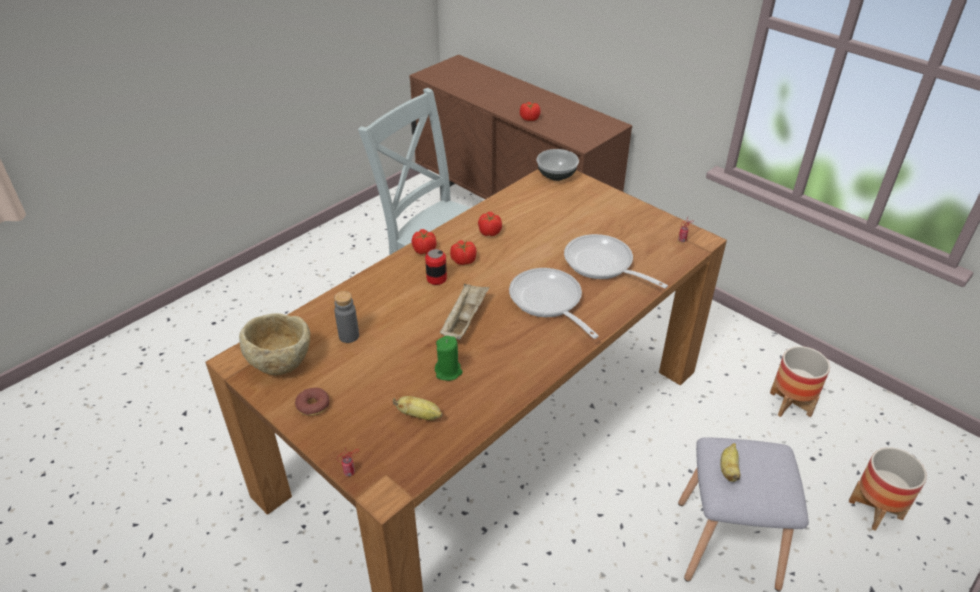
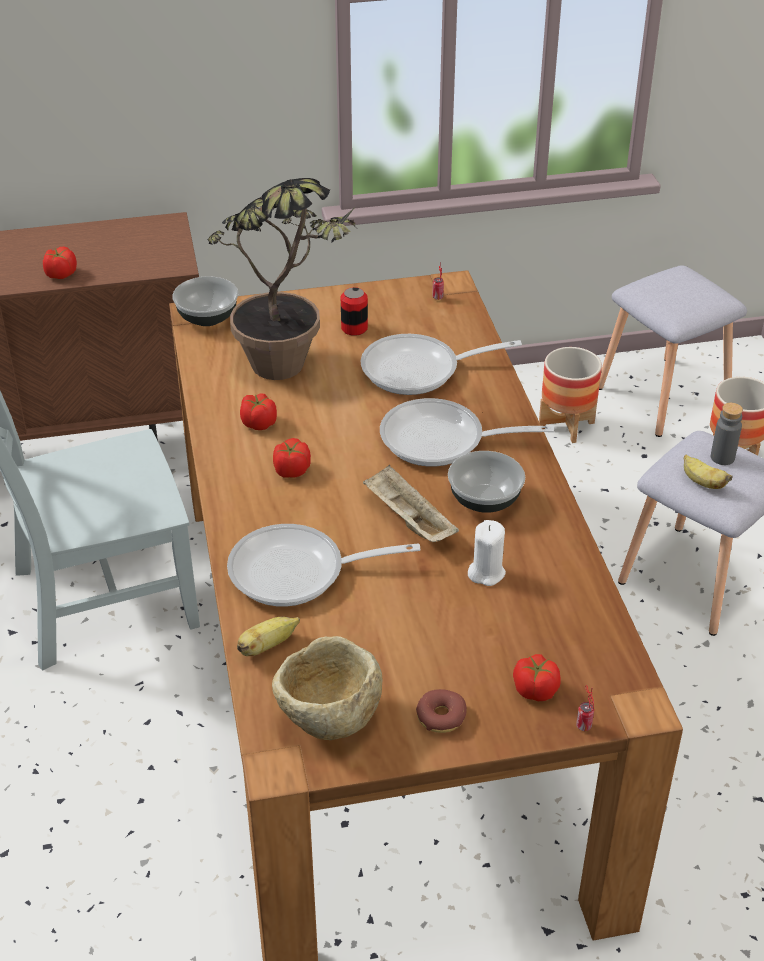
camera: 55 degrees left, 0 degrees up
grey bottle [334,291,359,343] -> grey bottle moved to [711,403,743,465]
banana [393,396,442,420] -> banana moved to [237,617,300,656]
tomato [412,229,437,254] -> tomato moved to [513,654,561,701]
can [425,249,447,285] -> can moved to [341,287,368,336]
green candle [435,336,463,381] -> white candle [468,520,506,586]
none -> potted plant [208,178,355,380]
none -> frying pan [227,524,420,607]
none -> bowl [448,451,525,513]
none -> grey stool [599,266,747,437]

